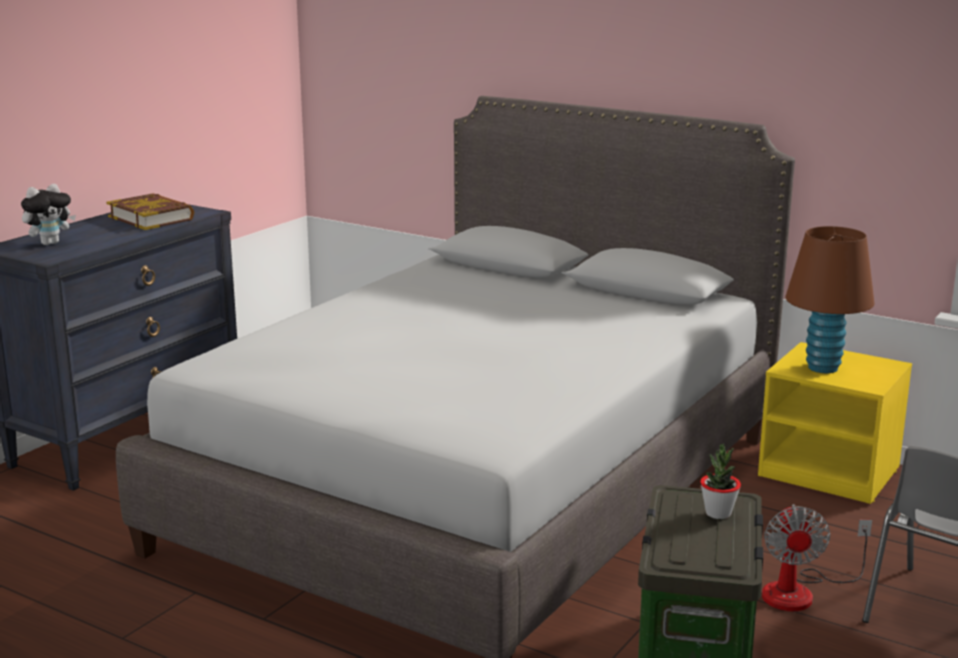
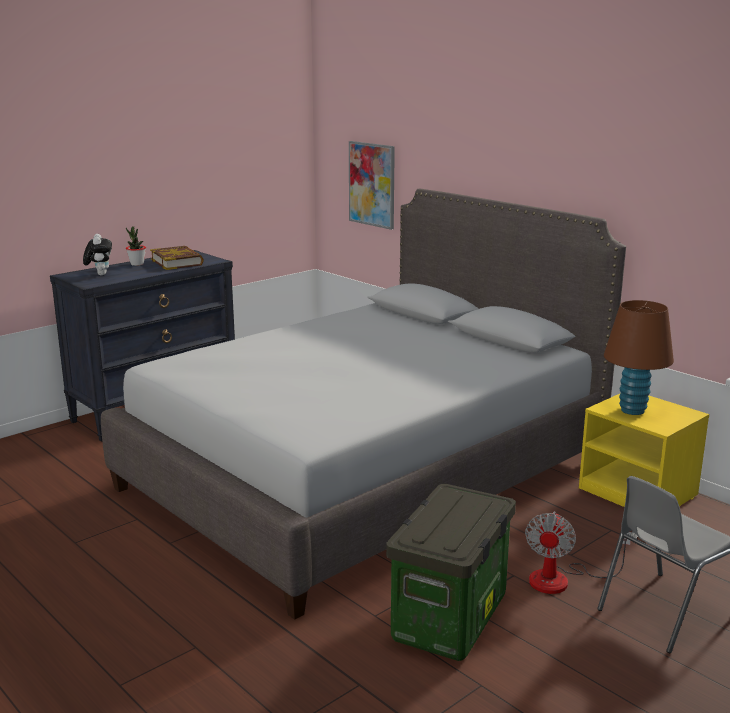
camera: 15 degrees right, 0 degrees up
plush toy [21,184,76,245] -> plush toy turned 75 degrees counterclockwise [83,234,112,275]
potted plant [700,444,741,519] -> potted plant moved to [126,227,146,266]
none -> picture [349,141,395,230]

